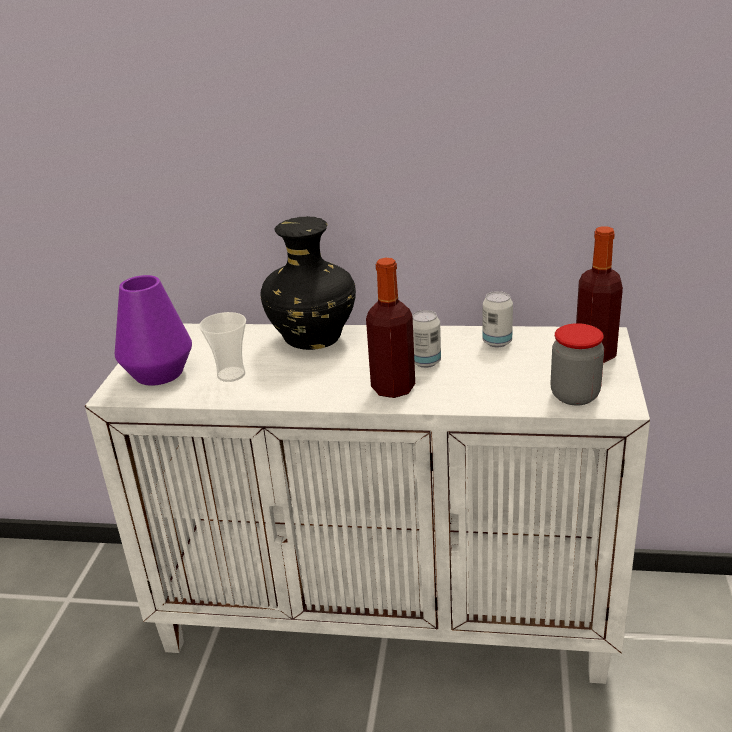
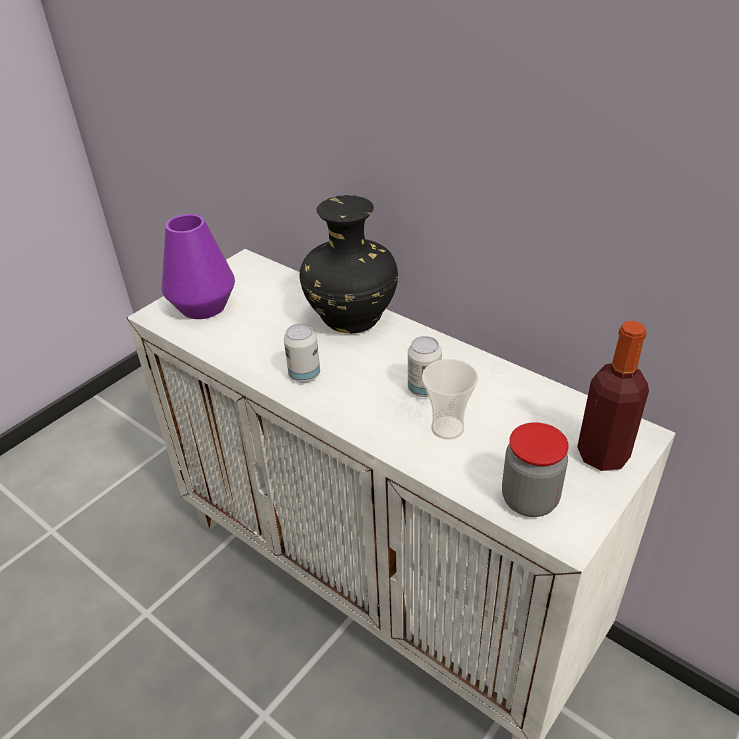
camera: 30 degrees right, 10 degrees up
cup [199,312,246,382] -> cup moved to [422,359,478,440]
bottle [366,258,415,398] -> none
can [483,291,513,347] -> can moved to [284,323,320,383]

